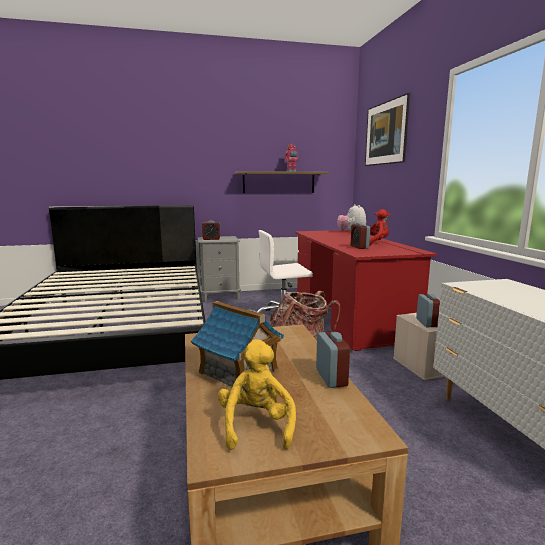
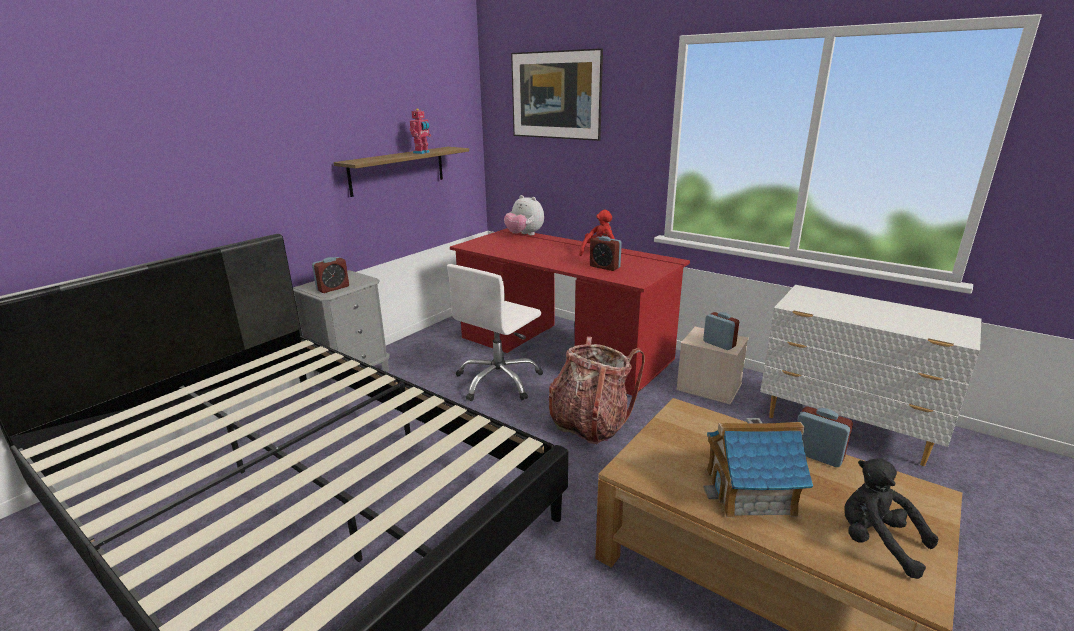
camera: 40 degrees left, 10 degrees up
yellow plush toy [218,339,296,450] -> black plush toy [845,458,939,579]

